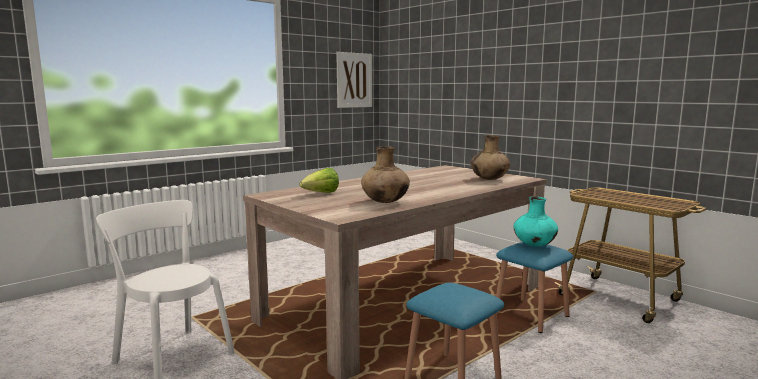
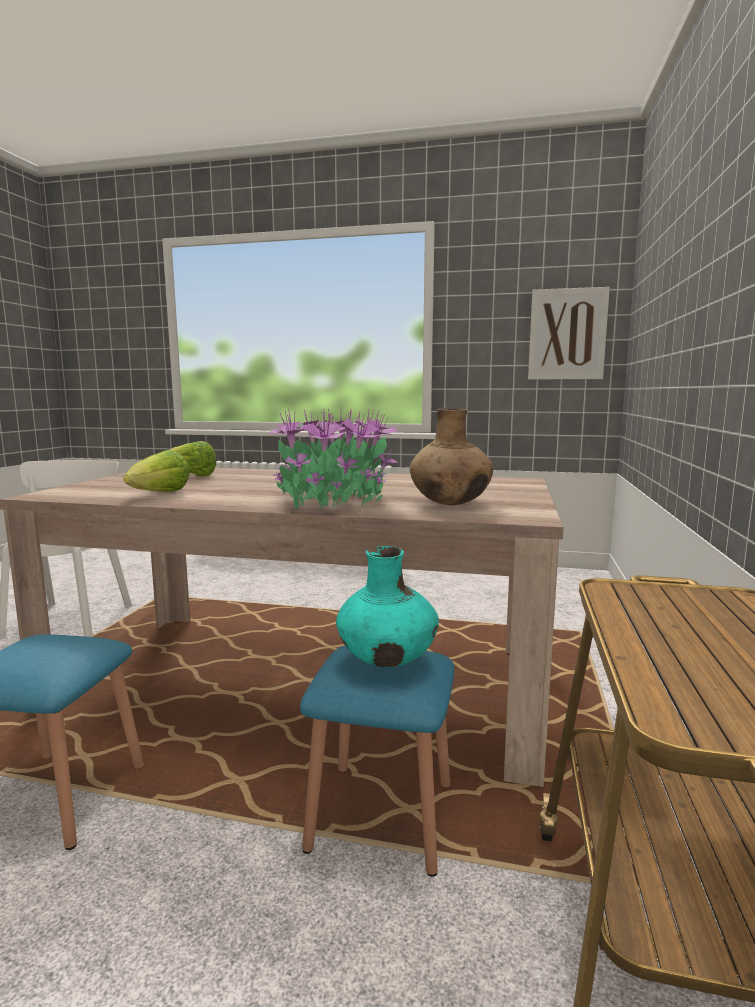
camera: 55 degrees right, 0 degrees up
brown vase [361,146,410,203] -> lettuce [123,450,190,492]
none -> potted plant [269,409,399,509]

